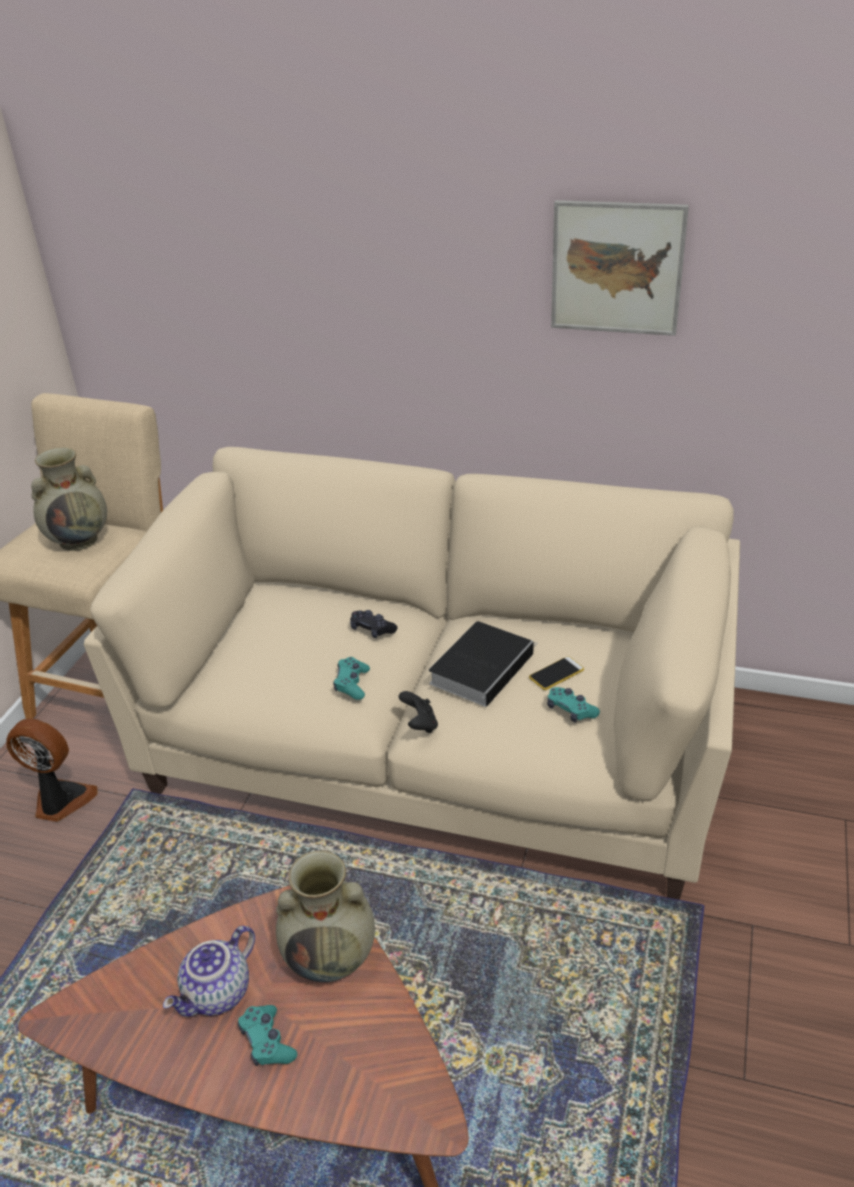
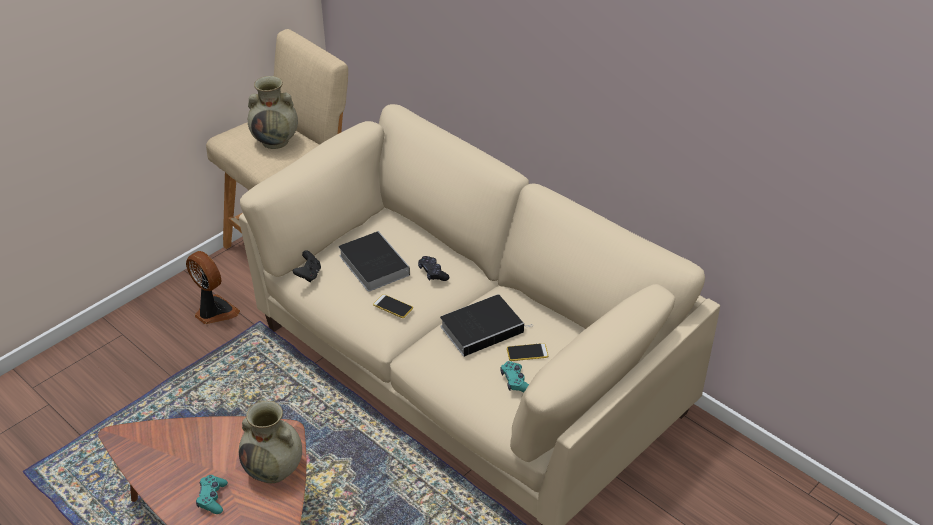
camera: 25 degrees right, 5 degrees up
teapot [163,926,255,1017] -> none
turquoise game controller [333,657,370,700] -> phone [373,294,413,318]
black game controller [399,691,438,733] -> black game controller moved to [293,250,321,282]
picture [551,200,689,336] -> none
none -> book [338,231,410,292]

